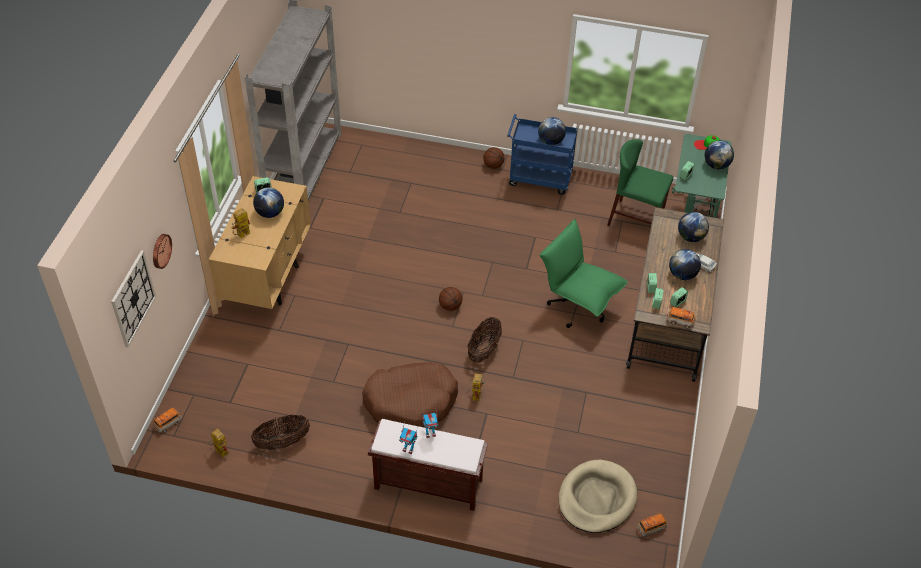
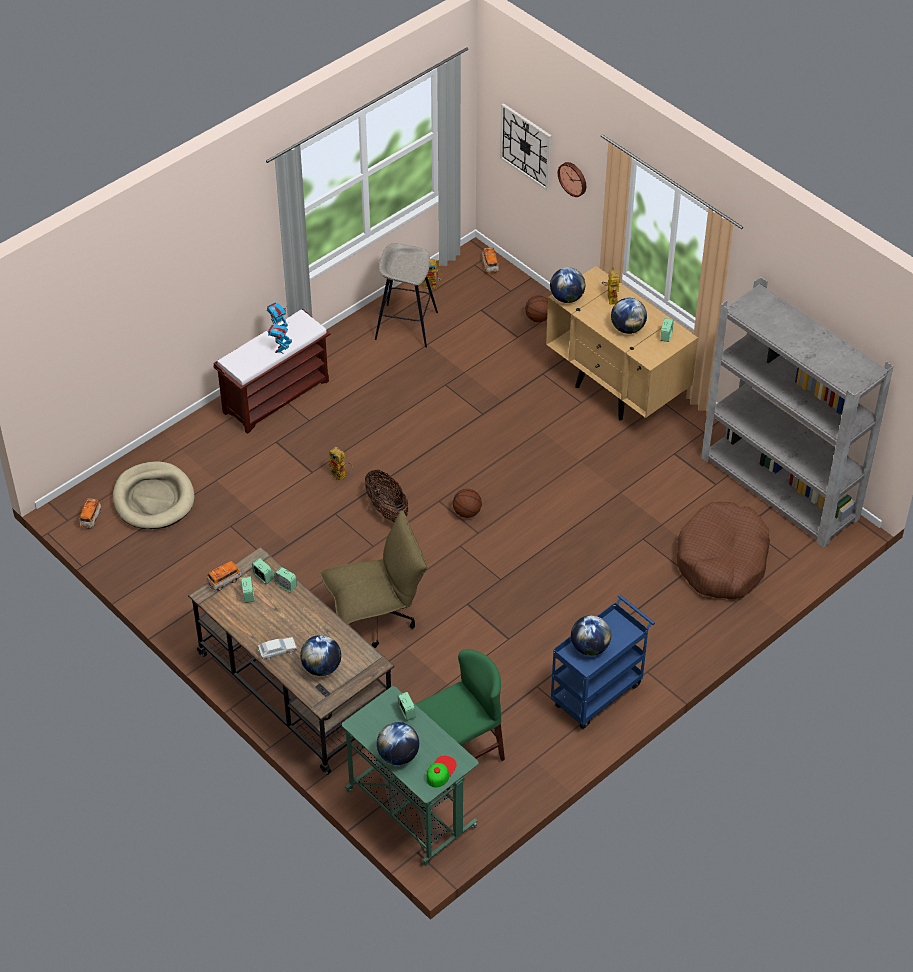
camera: 125 degrees right, 0 degrees up
basket [251,415,310,450] -> grey stool [375,243,438,348]
brown dog bed [362,362,458,428] -> brown dog bed moved to [677,501,770,599]
basketball [483,147,505,169] -> basketball moved to [525,295,548,322]
green office chair [540,219,628,328] -> beige office chair [320,510,428,648]
globe [669,249,701,280] -> globe moved to [550,267,585,303]

